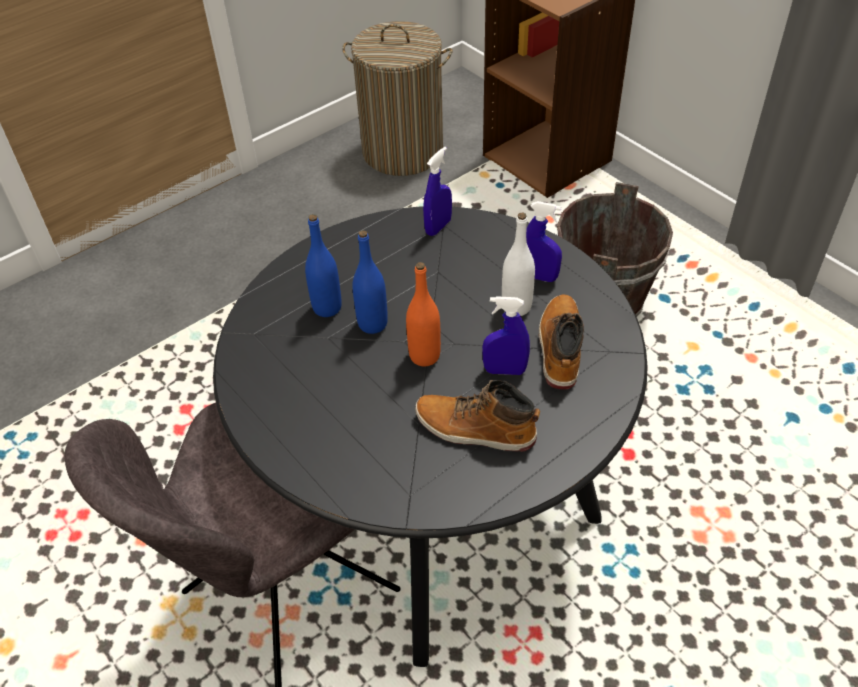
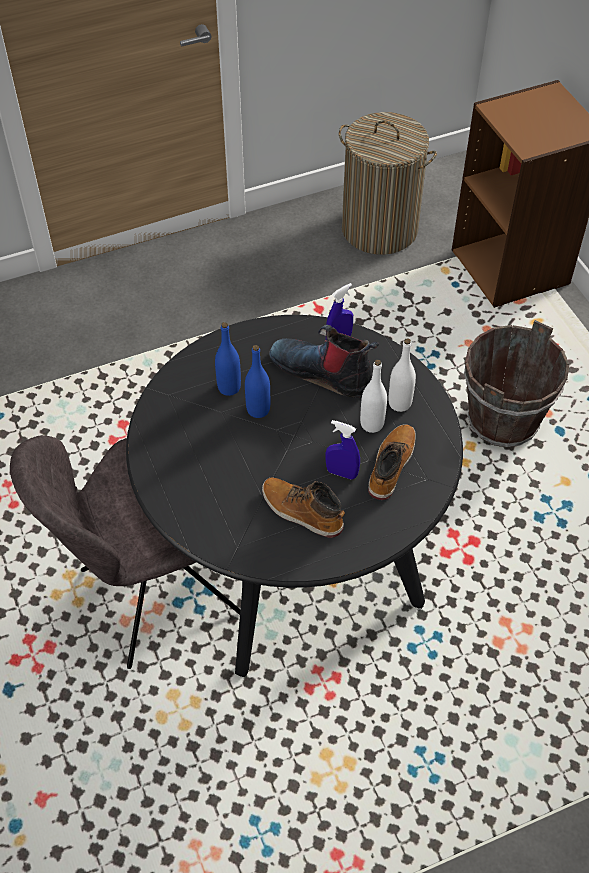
camera: 15 degrees right, 5 degrees up
orange bottle [406,262,441,366] -> none
blue spray bottle [526,201,562,282] -> white bottle [388,338,416,412]
none -> boot [269,324,379,398]

